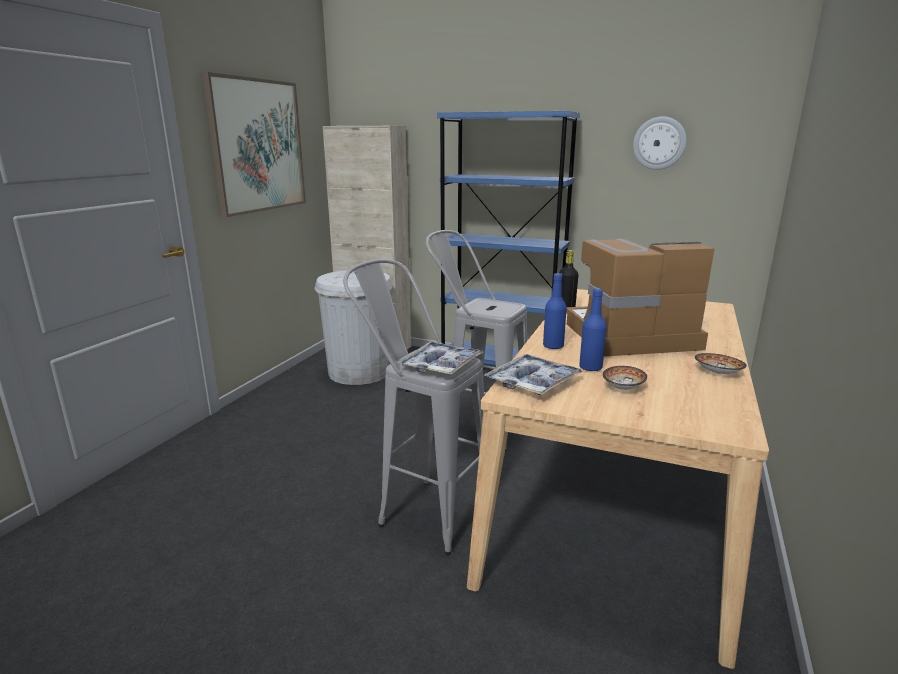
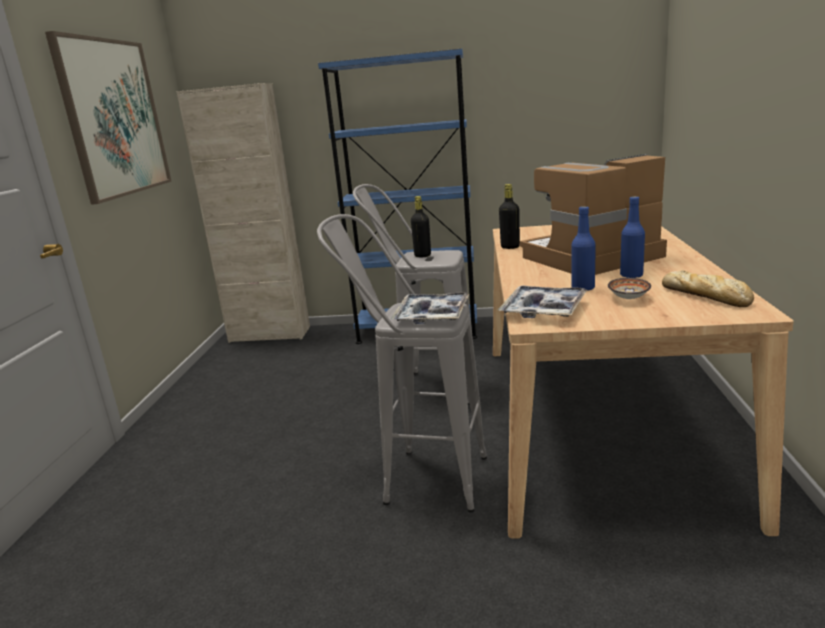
camera: 15 degrees left, 0 degrees up
white trash can [315,270,393,385] -> none
blue bottle [543,273,567,349] -> blue bottle moved to [620,196,645,278]
wall clock [633,116,687,170] -> none
bowl [695,353,747,374] -> none
none -> black bottle [411,196,431,257]
none -> bread [662,270,754,307]

